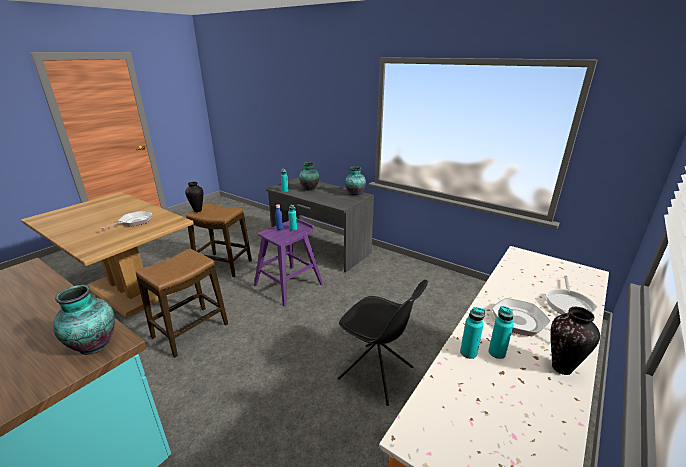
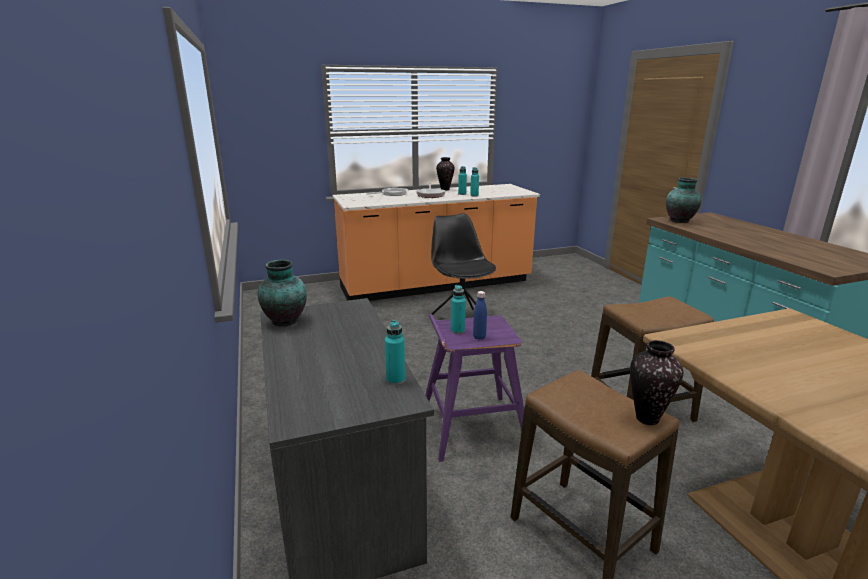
camera: 145 degrees left, 5 degrees down
frying pan [102,211,152,229] -> none
vase [299,162,319,191] -> none

